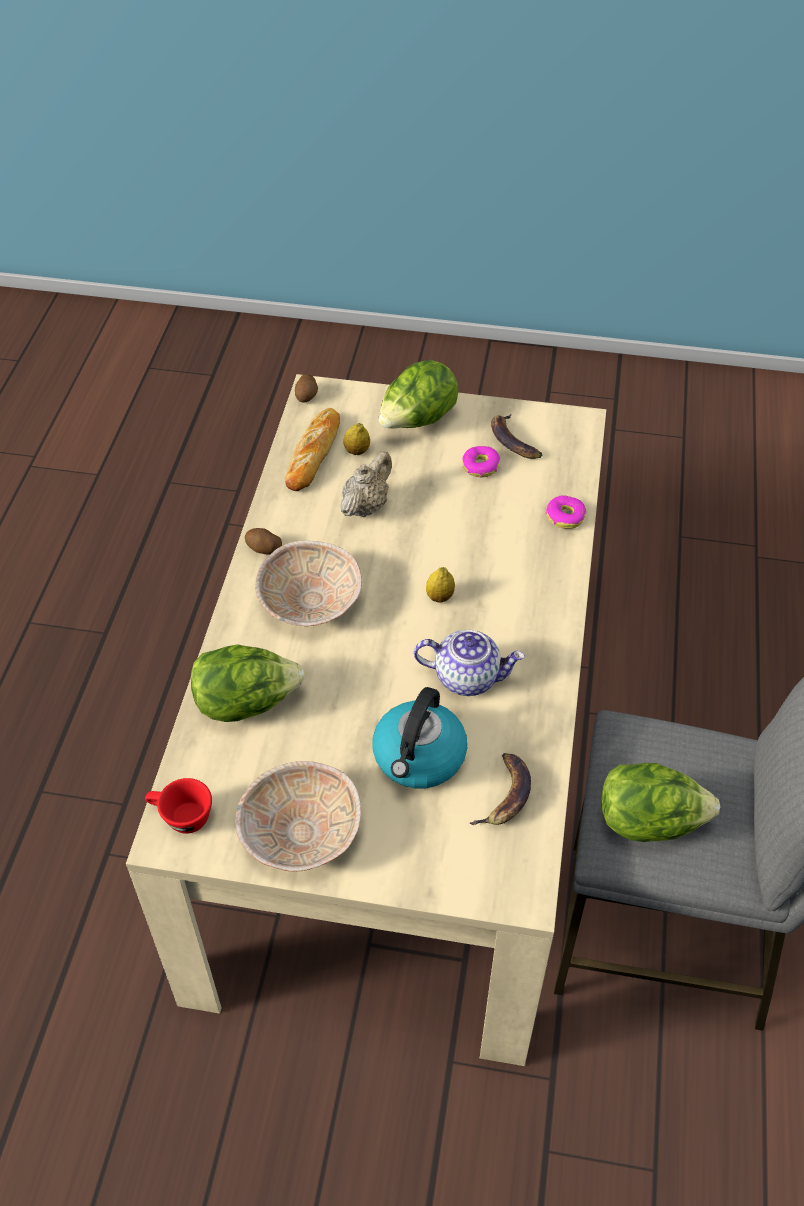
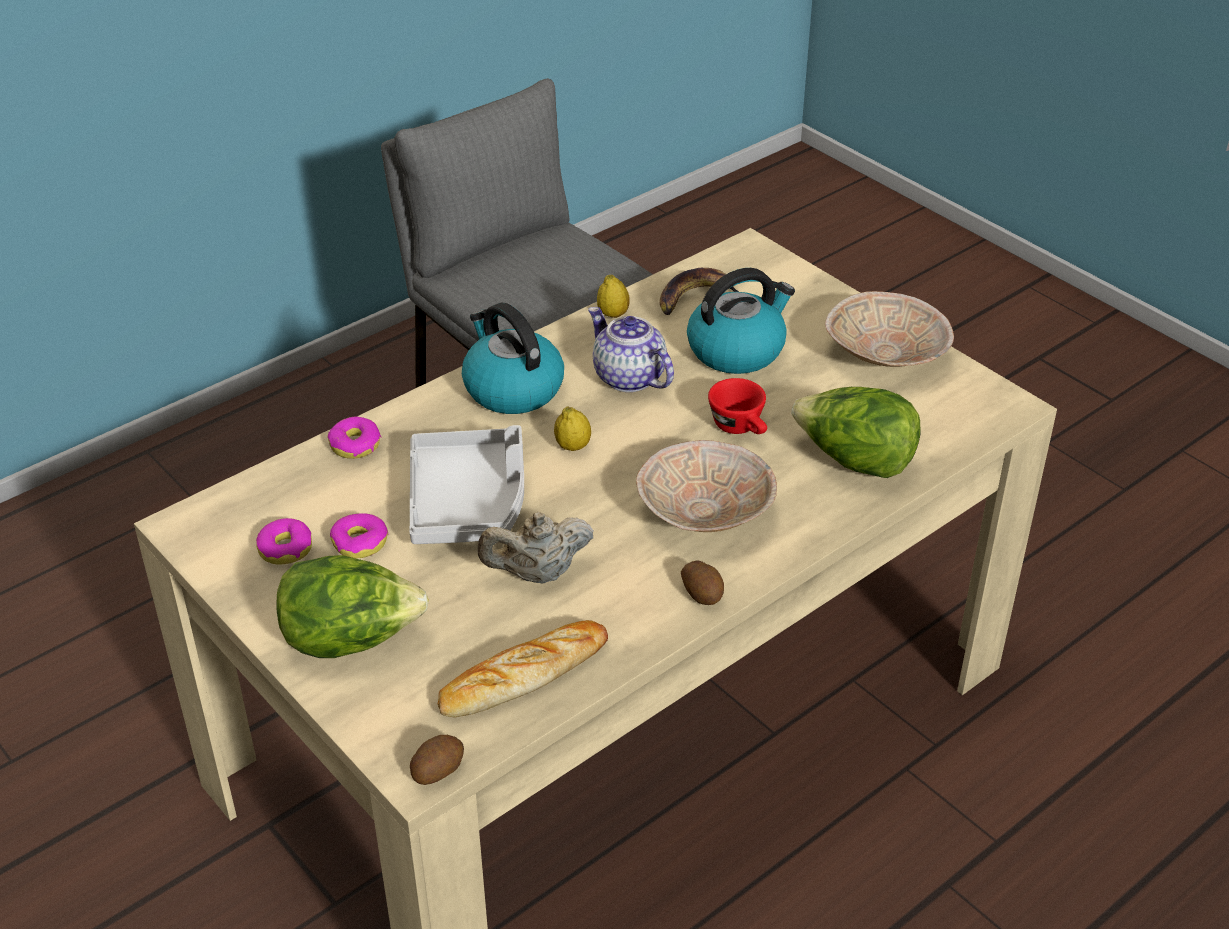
camera: 140 degrees left, 10 degrees down
red cup [145,778,212,834] -> red cup moved to [708,378,767,434]
lemon [343,423,370,455] -> lemon moved to [597,275,630,318]
banana [491,414,542,459] -> donut [256,518,312,564]
lettuce [602,763,720,842] -> none
none -> grey tray [410,425,524,544]
none -> kettle [462,303,564,414]

